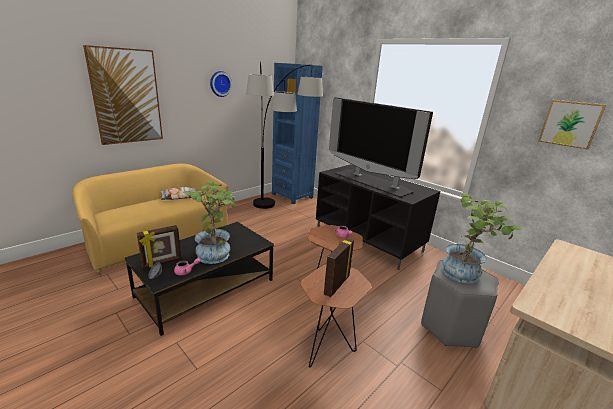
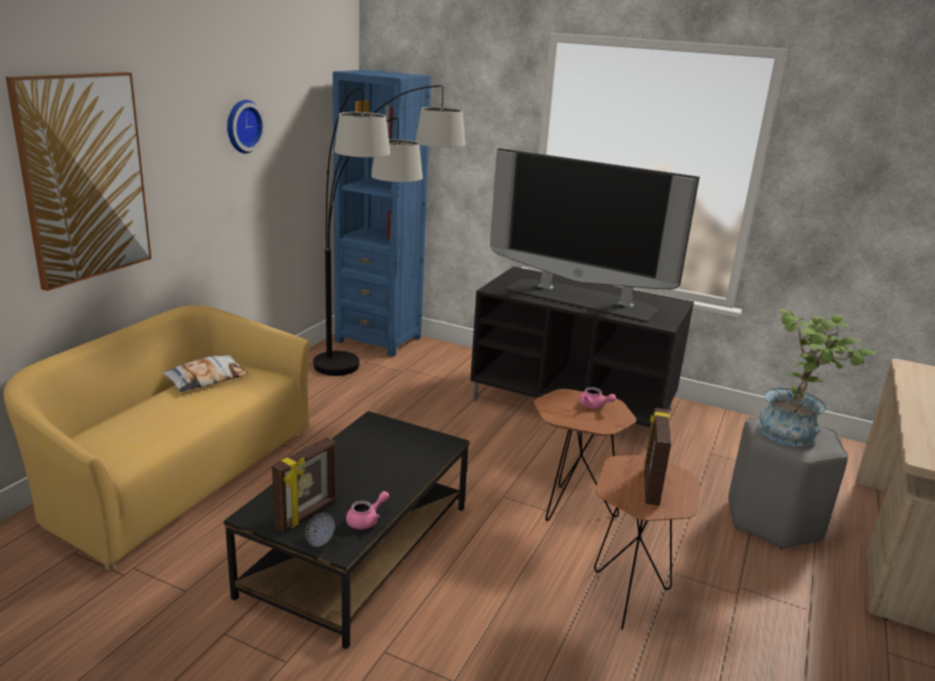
camera: 20 degrees left, 0 degrees up
potted plant [183,181,236,264] -> none
picture [538,100,606,150] -> none

